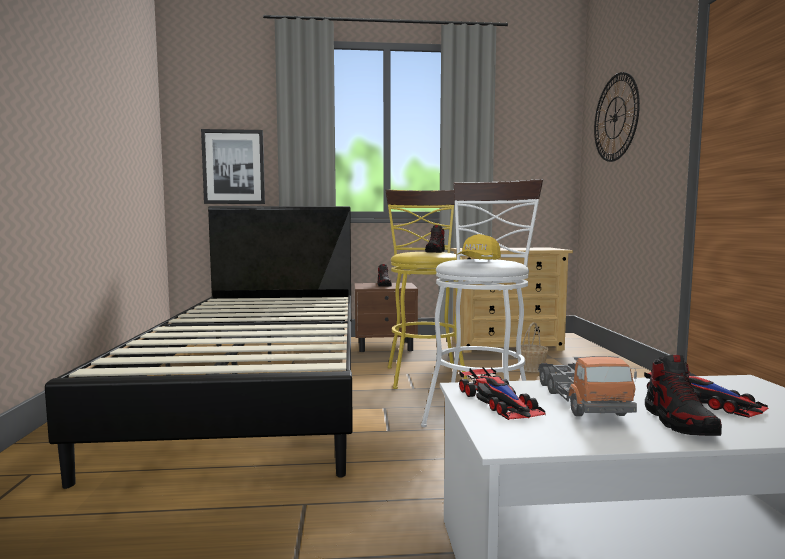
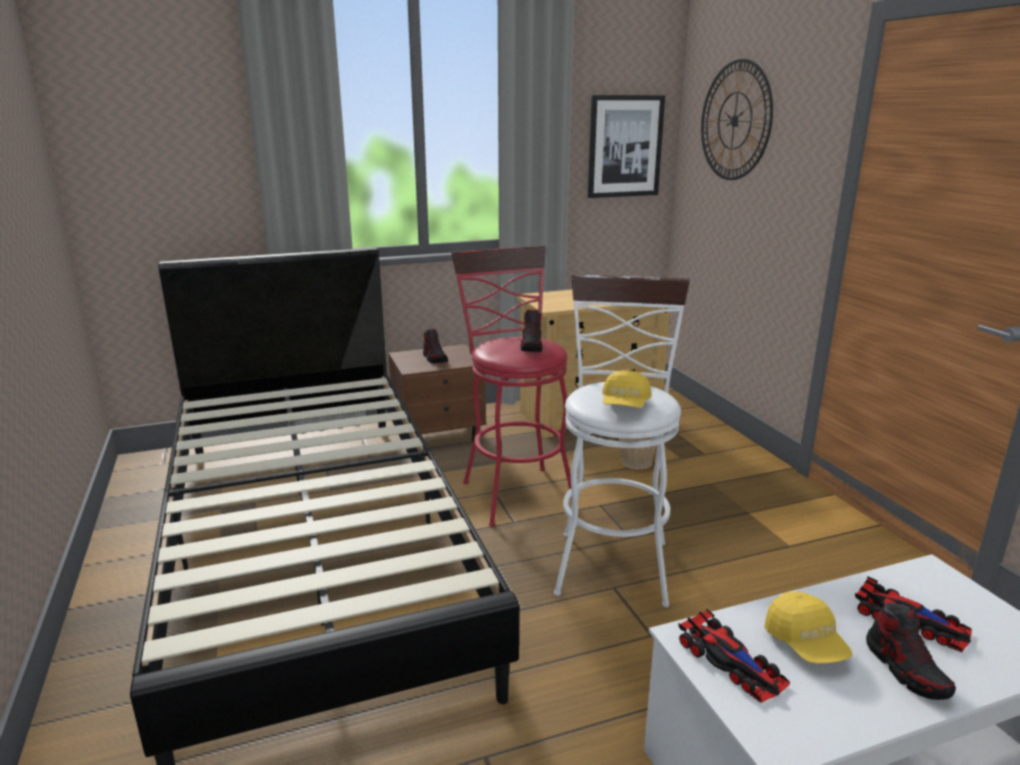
camera: 15 degrees left, 15 degrees up
picture [201,129,265,204] -> picture moved to [588,95,665,198]
yellow stool [385,189,467,389] -> red stool [451,246,572,527]
toy truck [538,356,637,416] -> yellow cap [765,592,852,664]

